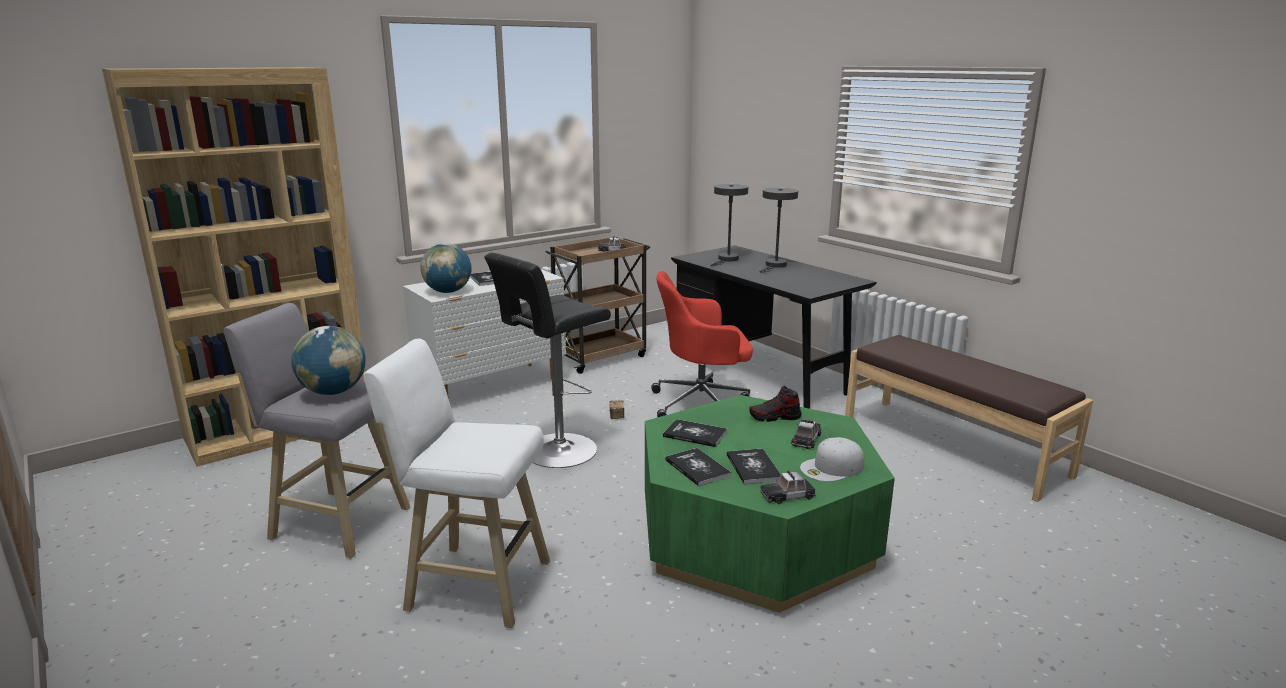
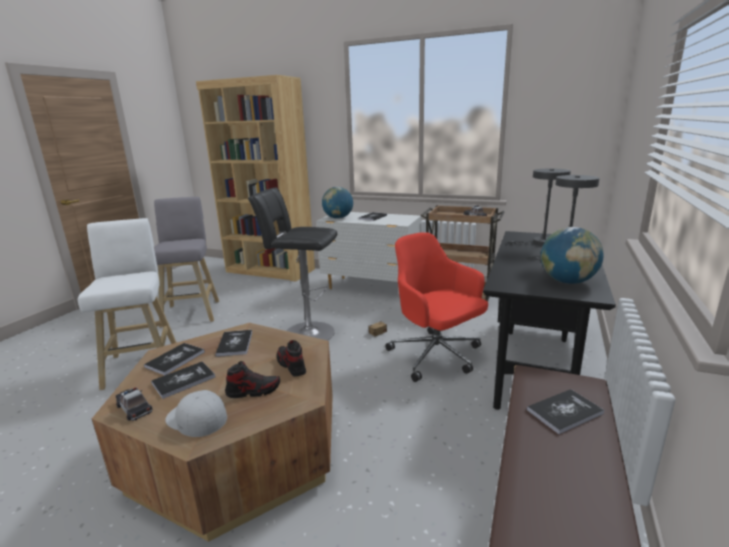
camera: 60 degrees right, 0 degrees up
globe [291,326,366,395] -> globe moved to [541,227,603,284]
green coffee table [645,395,895,613] -> brown coffee table [92,323,333,542]
toy car [791,419,821,449] -> shoe [225,361,280,398]
none -> book [527,389,604,434]

